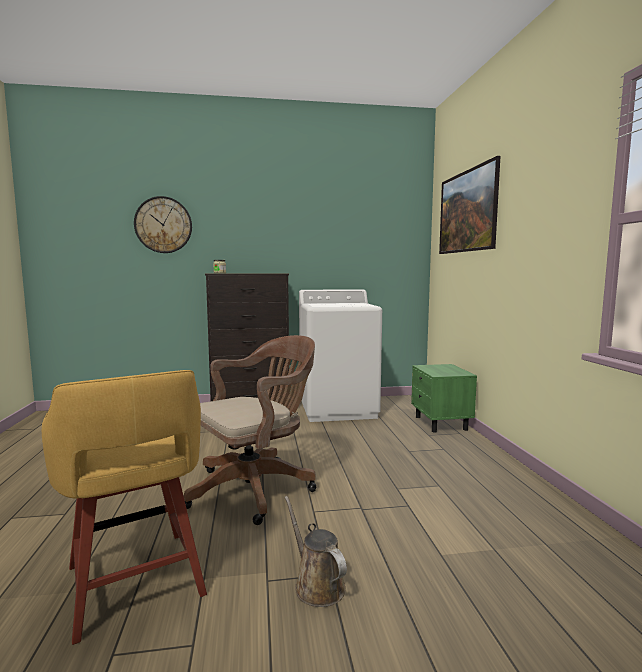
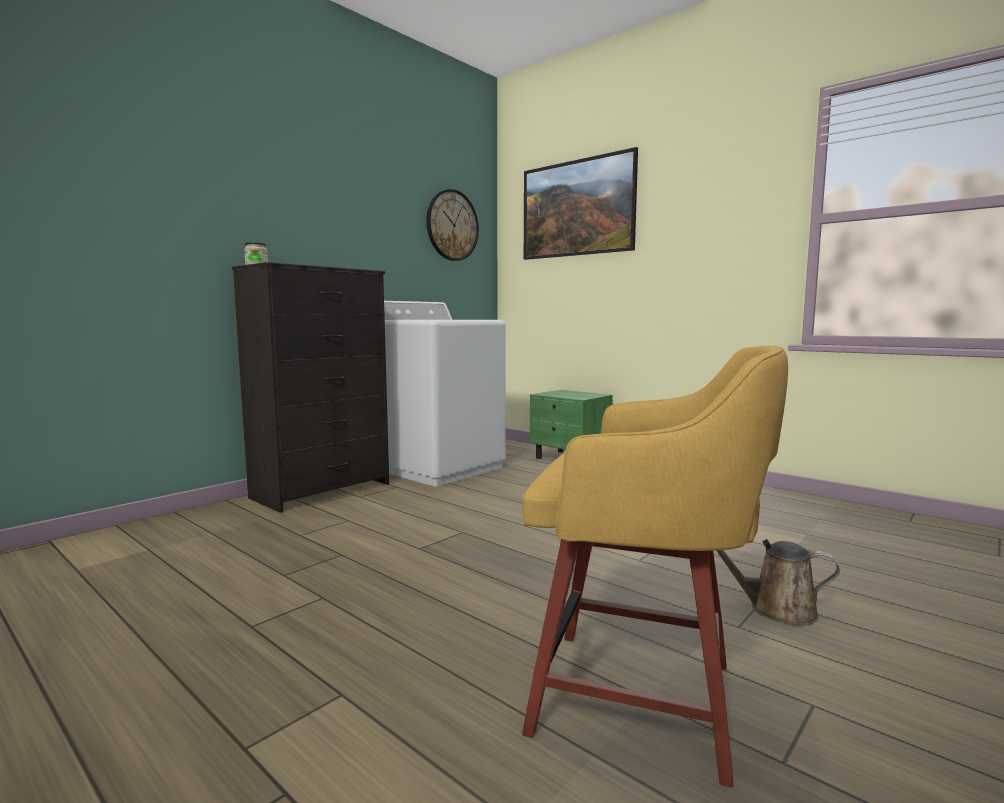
camera: 40 degrees left, 0 degrees up
wall clock [134,196,192,253] -> wall clock moved to [426,189,479,261]
brown office chair [184,335,317,525] -> none

